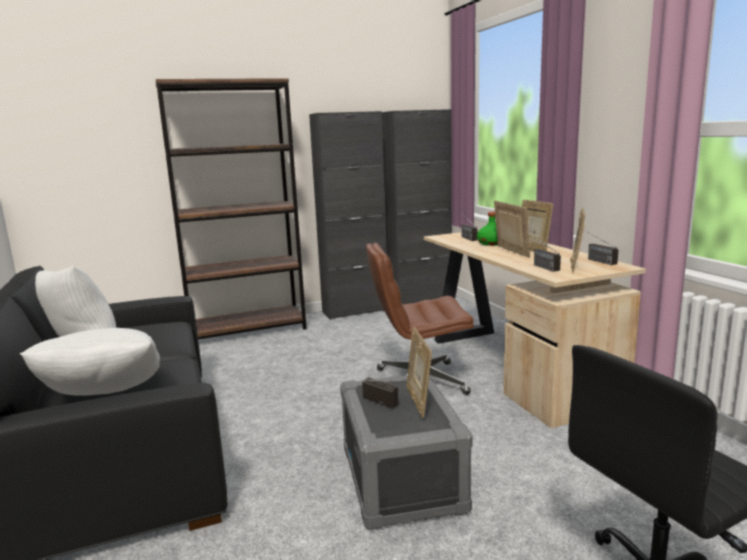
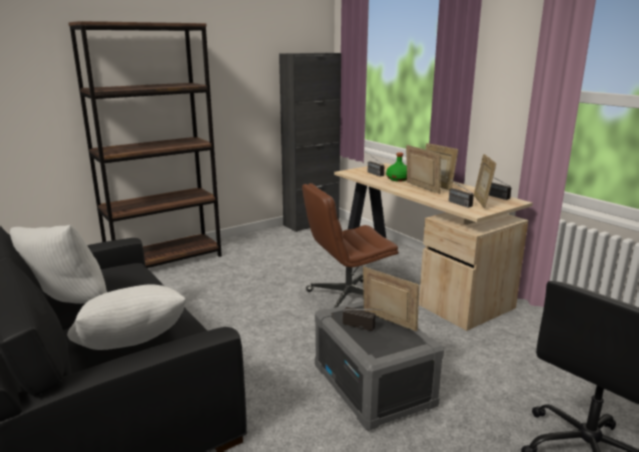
camera: 15 degrees left, 5 degrees up
black cabinet [309,111,387,320] -> none
picture frame [406,327,432,418] -> picture frame turned 150 degrees clockwise [363,267,419,331]

